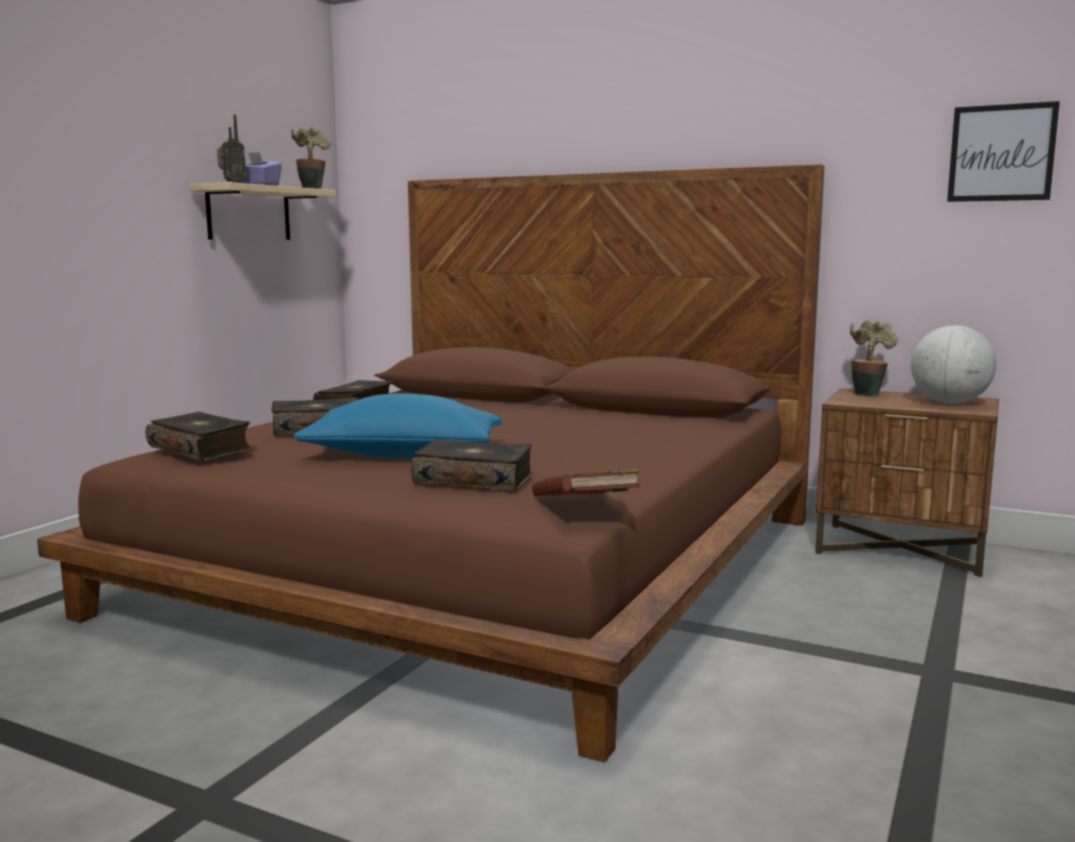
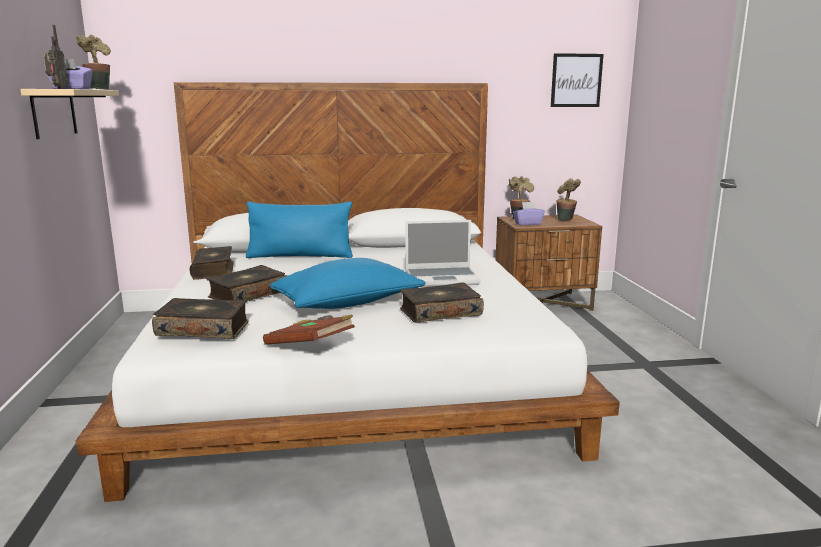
camera: 35 degrees left, 5 degrees up
brown bed [37,164,824,762] -> white bed [76,82,620,502]
brown book [532,468,640,496] -> brown book moved to [263,315,355,345]
globe [911,325,997,404] -> potted plant [556,178,581,220]
none -> blue pillow [246,201,353,258]
none -> laptop [405,220,481,287]
none -> purple tissue box [513,202,545,225]

